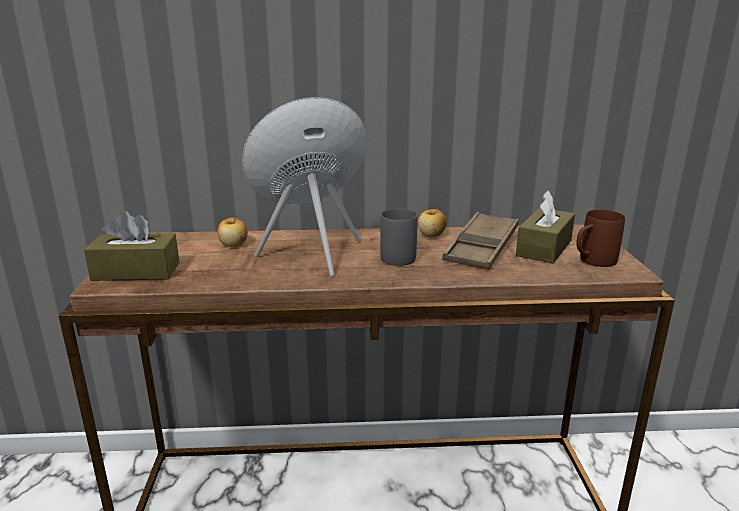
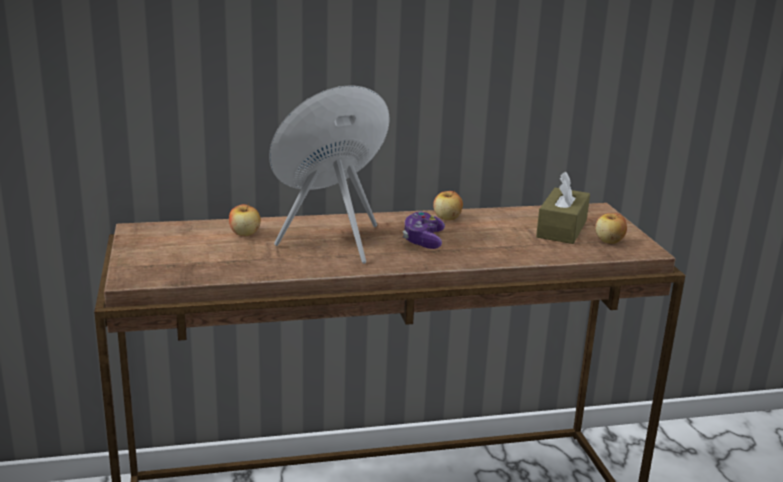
camera: 10 degrees left, 0 degrees up
brown tissue box [84,211,180,281] -> none
grey mug [380,209,417,266] -> game controller [403,211,445,249]
brown tray [442,212,519,270] -> none
brown mug [576,210,625,267] -> apple [595,213,627,244]

